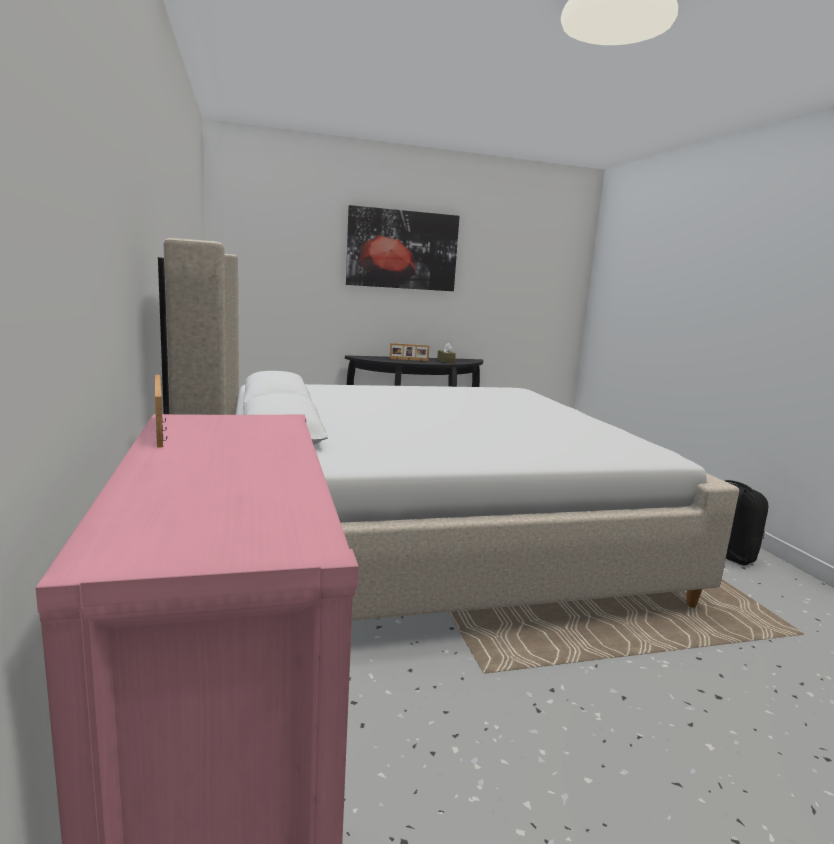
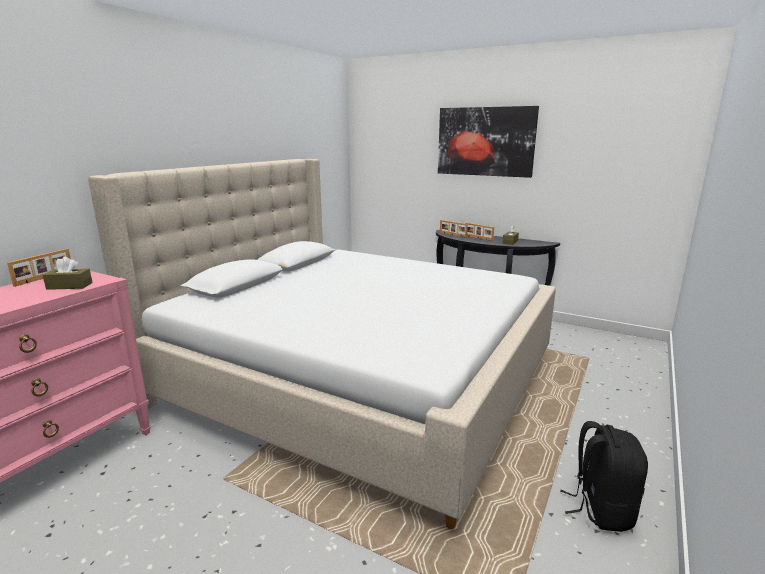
camera: 45 degrees right, 5 degrees up
none -> brown tissue box [43,257,93,290]
none -> picture frame [440,220,468,237]

